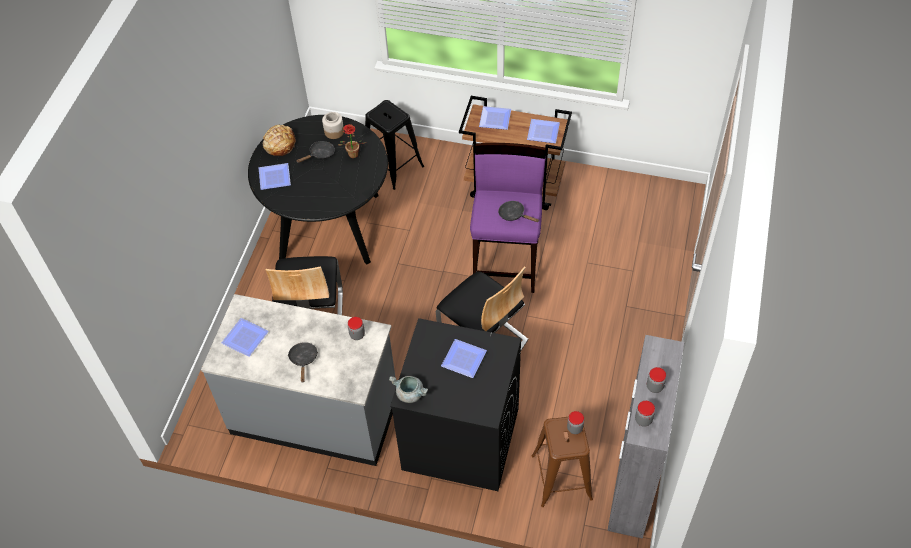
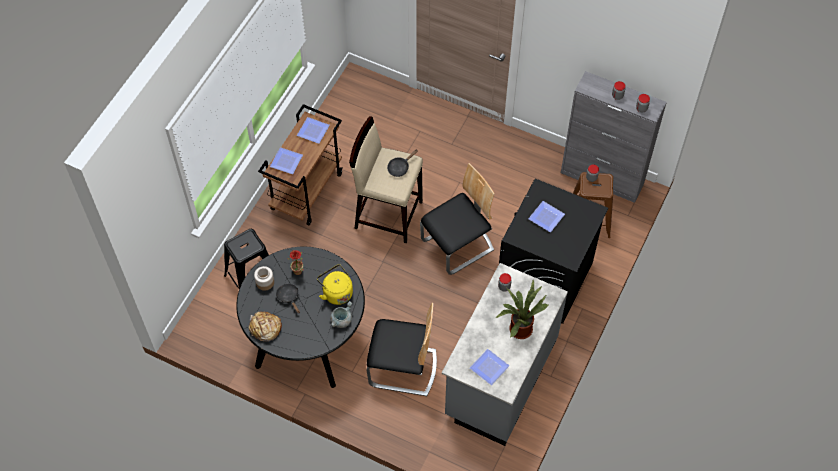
camera: 80 degrees left, 5 degrees up
plate [259,163,291,190] -> none
black frying pan [288,342,318,382] -> potted plant [496,280,548,339]
grey cooking pot [389,376,428,403] -> grey cooking pot moved to [330,301,352,328]
purple stool [470,143,546,293] -> beige stool [349,116,423,243]
none -> yellow kettle [317,264,353,305]

